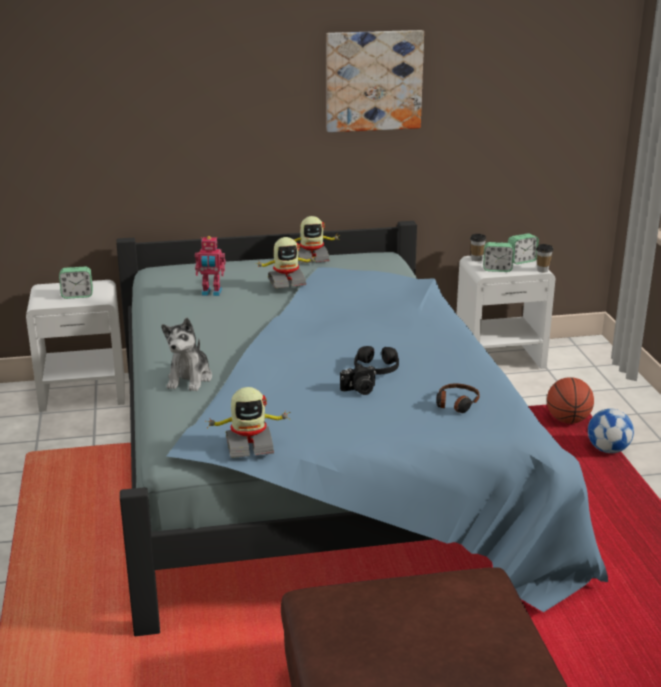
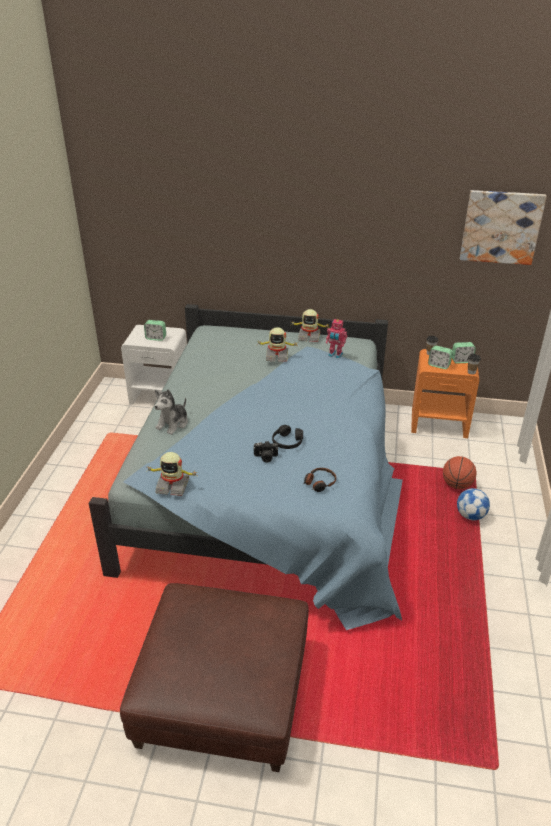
camera: 20 degrees right, 10 degrees up
toy robot [195,236,226,296] -> toy robot moved to [326,319,347,359]
picture [326,30,424,133] -> picture moved to [460,190,547,265]
white nightstand [456,255,556,369] -> orange nightstand [411,349,479,438]

